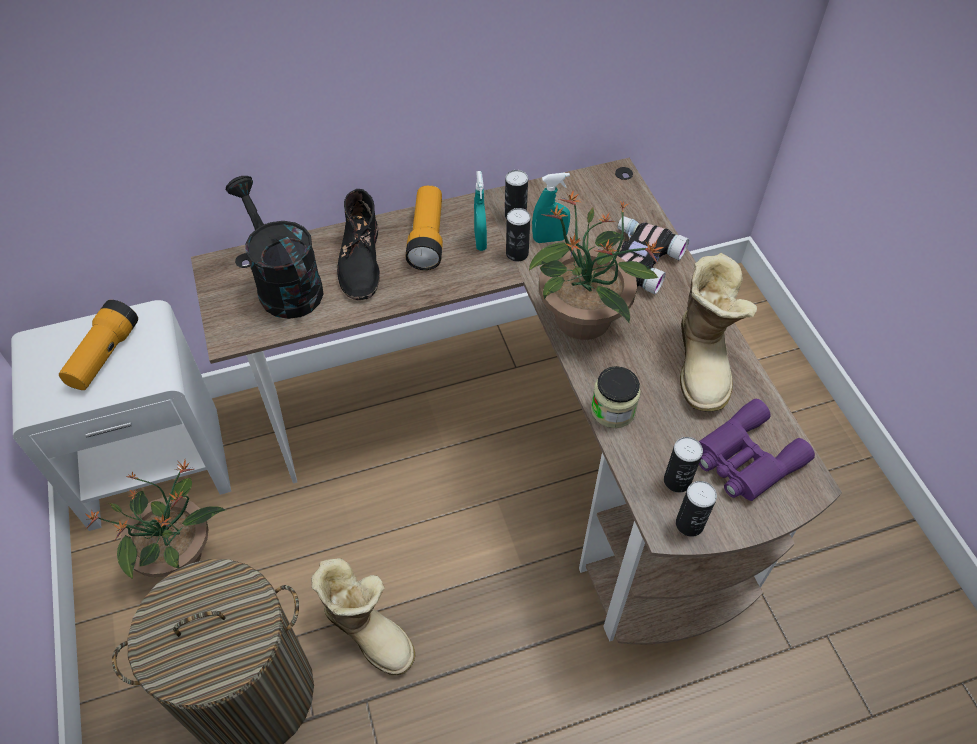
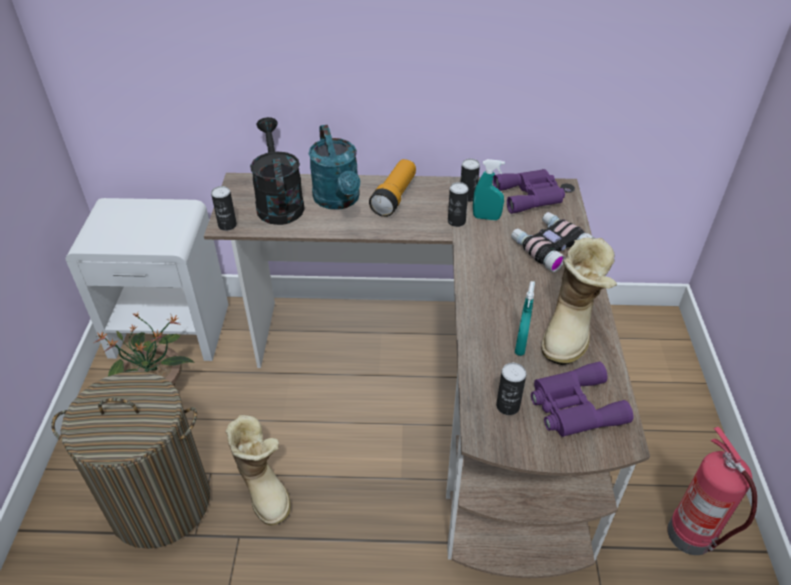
camera: 20 degrees right, 10 degrees down
flashlight [59,300,138,390] -> none
black boot [337,189,380,300] -> turquoise watering can [308,125,360,210]
turquoise spray bottle [474,171,487,251] -> turquoise spray bottle moved to [515,281,535,356]
potted plant [529,190,665,340] -> none
jar [591,366,641,428] -> none
can [676,481,717,537] -> can moved to [211,186,237,231]
none -> purple binoculars [493,169,565,214]
none -> fire extinguisher [667,427,757,555]

